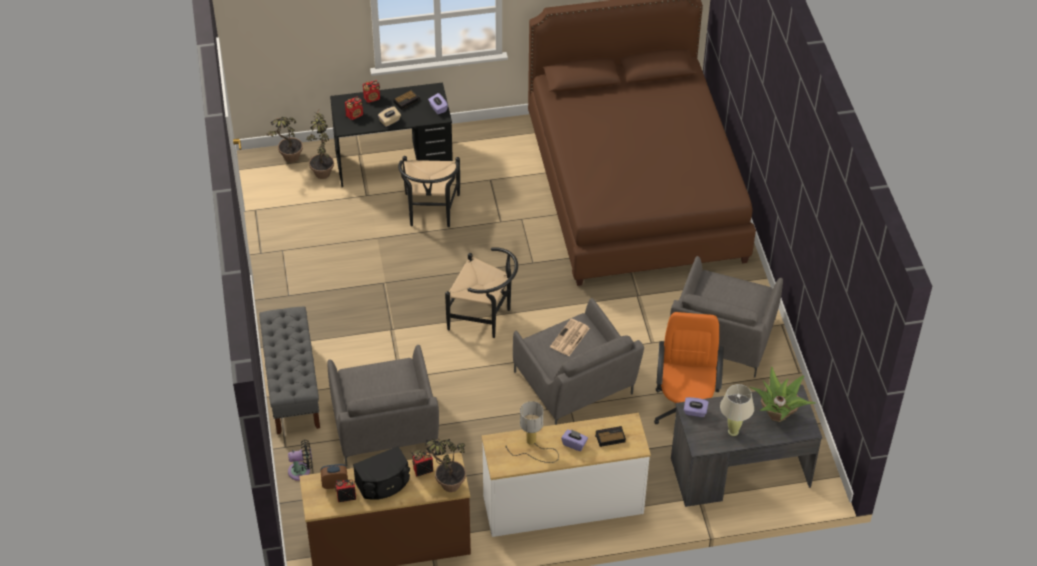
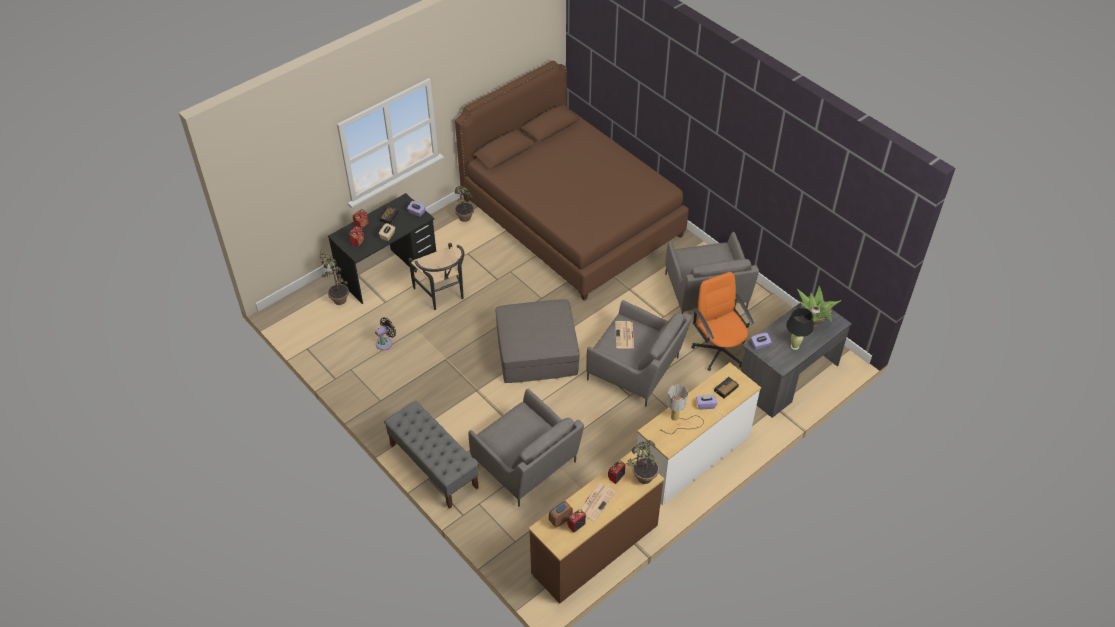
camera: 30 degrees left, 0 degrees up
potted plant [265,117,303,163] -> potted plant moved to [455,186,474,222]
black fan [288,440,313,481] -> black fan moved to [375,317,396,350]
black speaker [353,446,410,500] -> newspaper [580,483,615,521]
black chair [445,247,518,338] -> grey ottoman [496,299,579,383]
beige table lamp [720,384,754,436] -> black table lamp [786,308,814,350]

